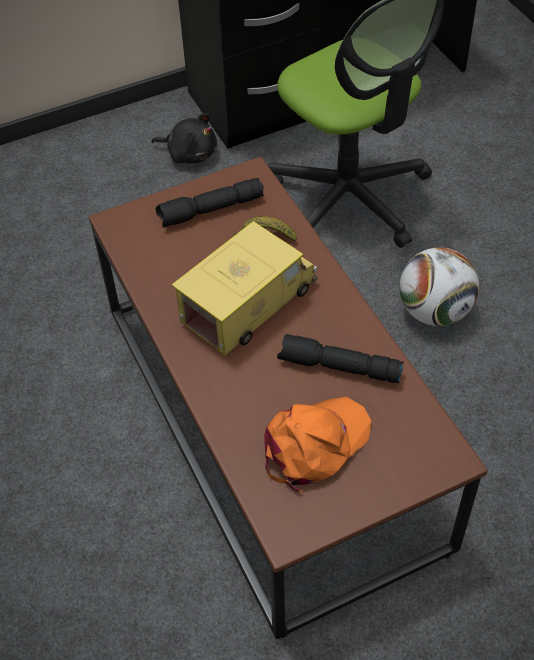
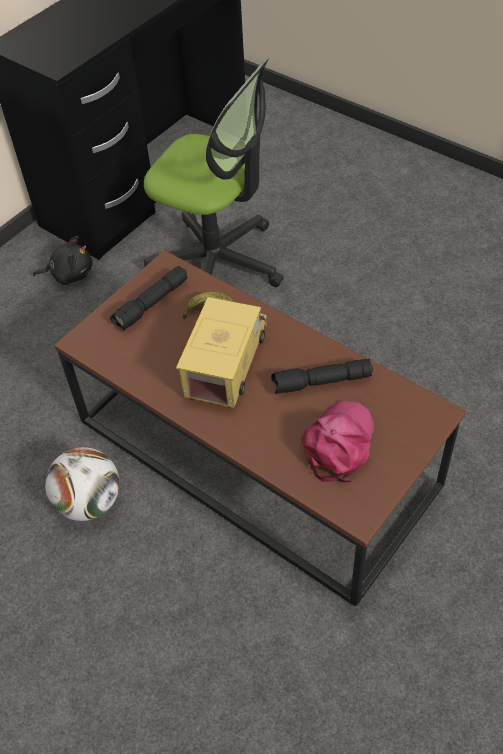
camera: 25 degrees left, 0 degrees up
orange cap [264,397,371,493] -> pink cap [302,401,374,482]
football [399,247,479,326] -> football moved to [45,447,120,521]

